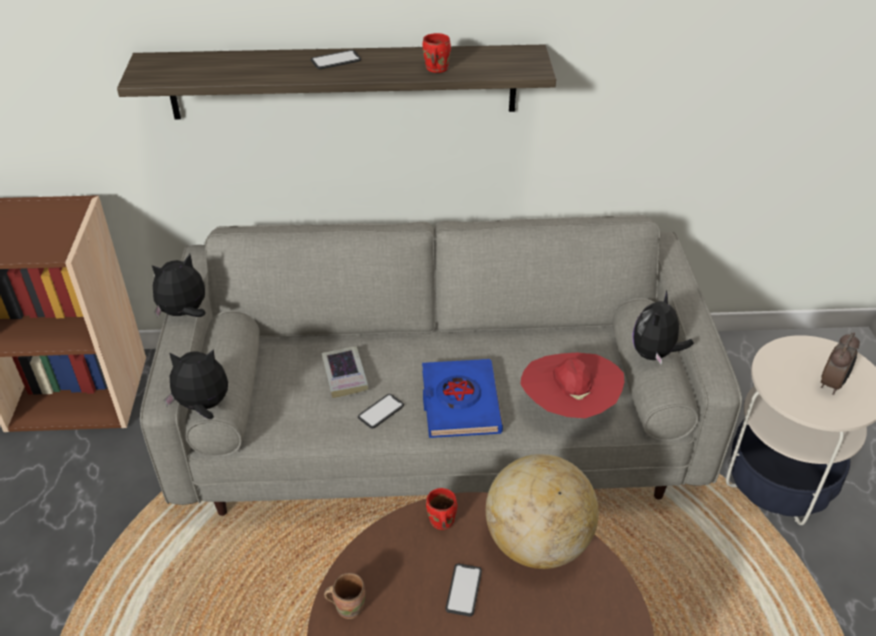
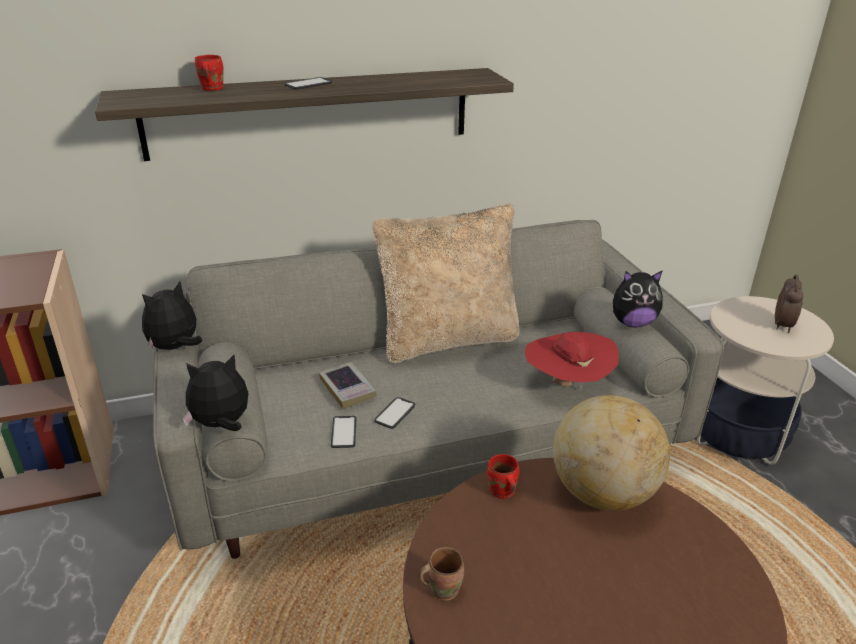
camera: 15 degrees left, 10 degrees down
blue book [422,359,503,438] -> none
red mug [423,33,451,73] -> red mug moved to [195,55,224,91]
phone [445,563,482,617] -> phone moved to [331,416,356,448]
plush toy [633,290,694,365] -> plush toy turned 105 degrees counterclockwise [613,270,663,327]
none -> beige pillow [372,203,520,363]

